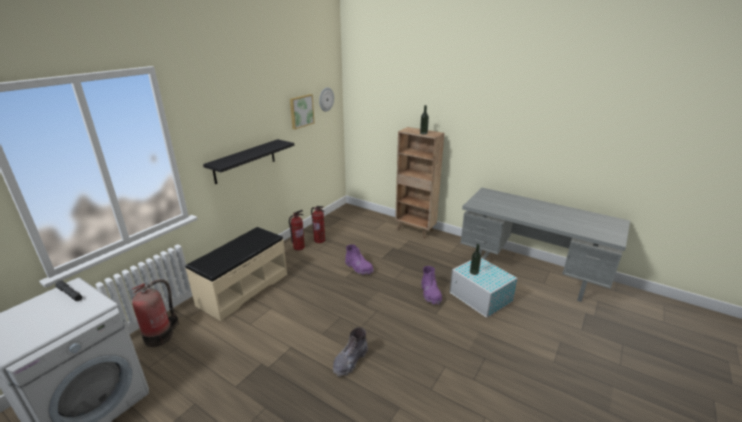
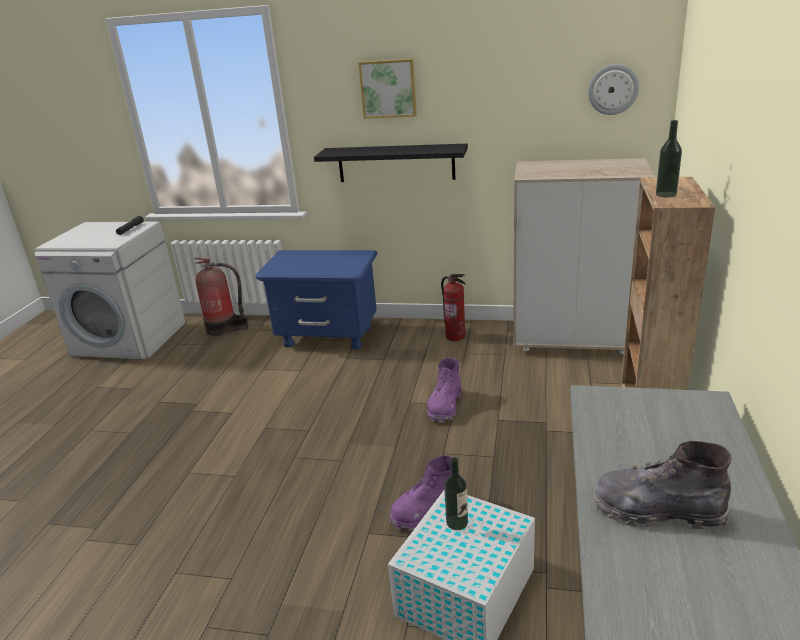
camera: 70 degrees right, 0 degrees up
beige bench [185,227,287,321] -> blue nightstand [256,250,377,349]
picture [290,94,314,129] -> picture moved to [359,59,417,119]
fire extinguisher [311,206,325,243] -> none
grey boot [333,327,368,377] -> grey boot moved to [593,441,732,530]
none -> beige cabinet [513,158,655,354]

